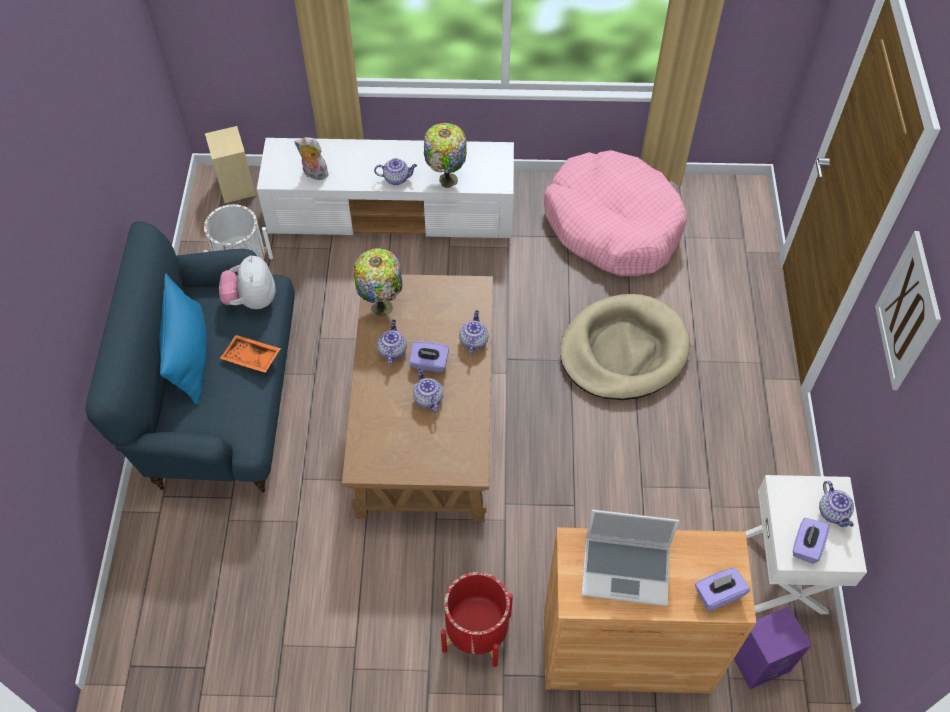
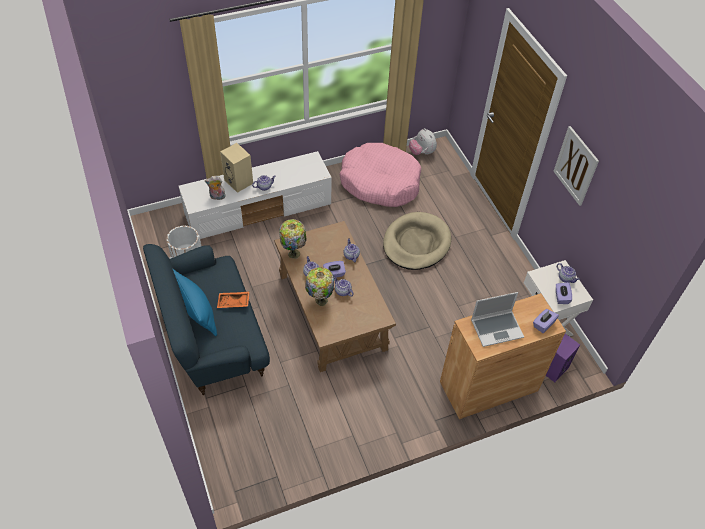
camera: 25 degrees left, 5 degrees down
beige speaker [205,126,256,203] -> beige speaker moved to [220,143,253,193]
plush toy [219,256,276,309] -> plush toy moved to [409,128,437,155]
table lamp [424,123,467,188] -> table lamp moved to [305,267,334,306]
red planter [441,572,513,667] -> none

